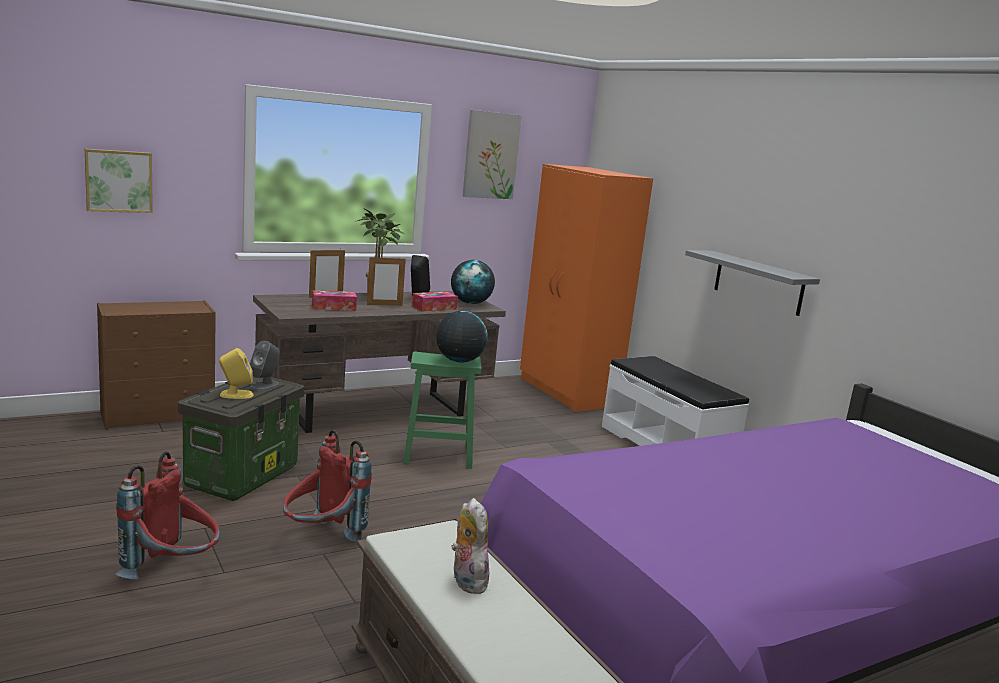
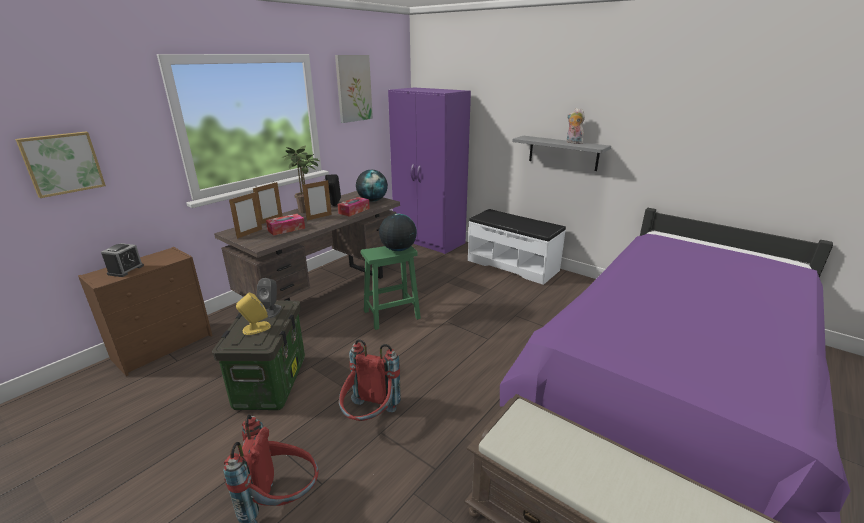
camera: 20 degrees left, 10 degrees up
plush toy [451,498,489,594] -> plush toy moved to [567,108,585,144]
orange wardrobe [520,164,653,412] -> purple wardrobe [388,87,471,254]
none -> alarm clock [101,243,144,277]
none -> picture frame [229,192,262,239]

